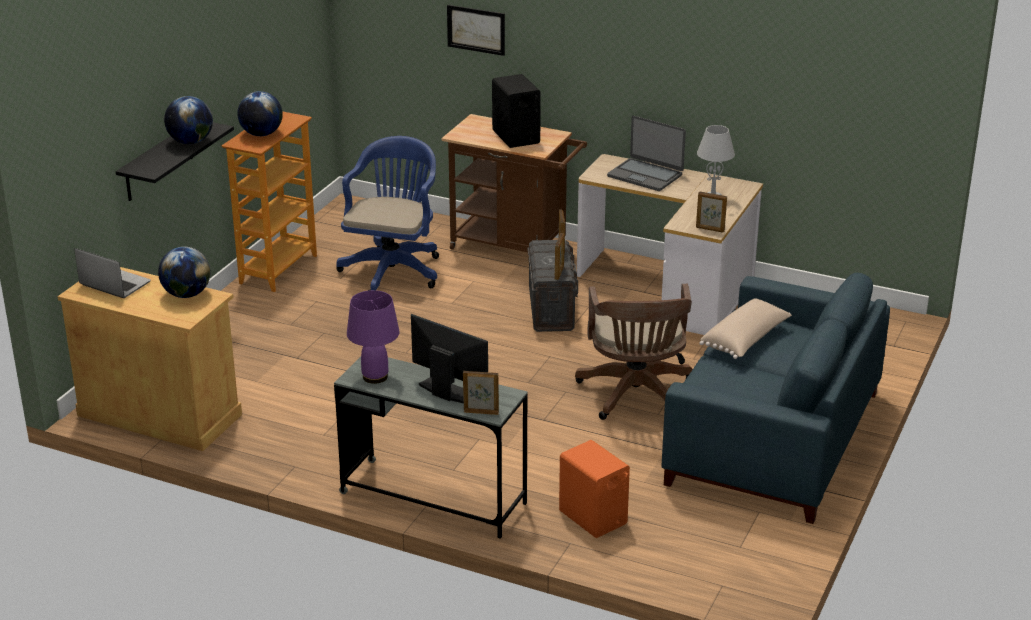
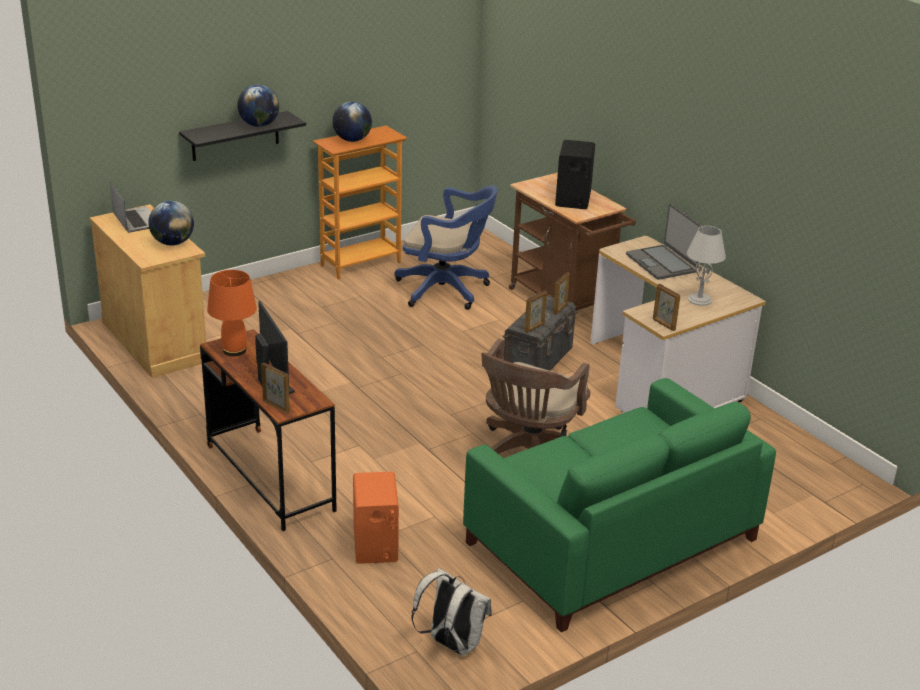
camera: 30 degrees right, 0 degrees up
grey desk [334,357,528,539] -> brown desk [200,329,337,531]
blue office chair [336,136,439,291] -> blue office chair turned 60 degrees clockwise [394,186,498,310]
purple table lamp [347,290,399,384] -> orange table lamp [207,270,257,356]
picture [447,5,505,56] -> none
blue sofa [662,273,890,524] -> green sofa [463,378,776,632]
beige pillow [699,298,792,359] -> none
none -> white backpack [411,568,492,656]

